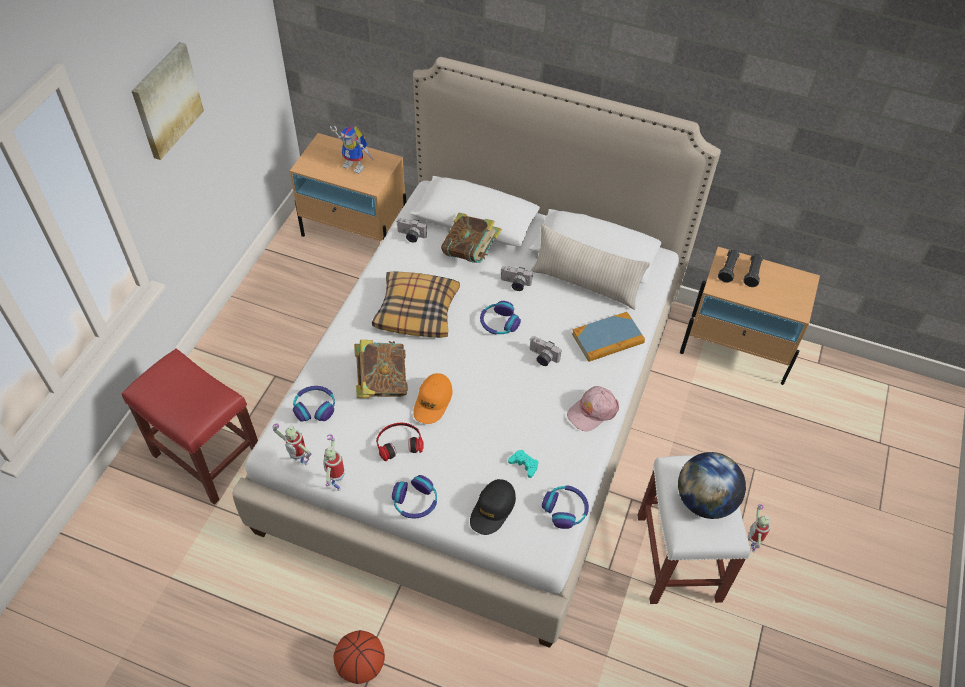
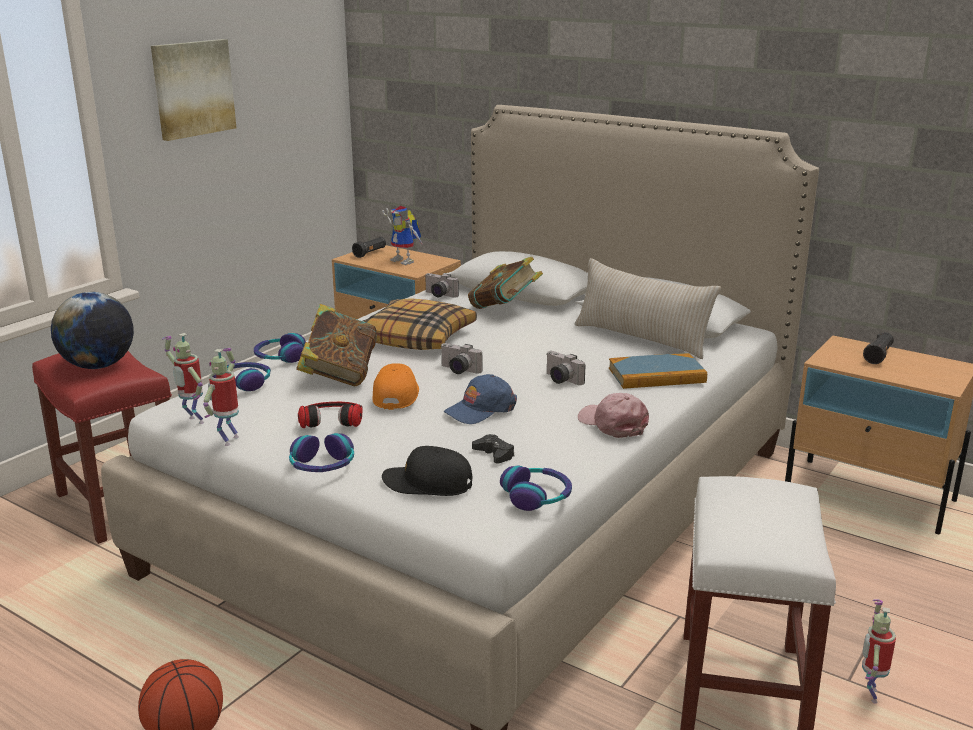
camera: 15 degrees right, 30 degrees down
orange cap [413,373,453,424] -> orange cap turned 150 degrees clockwise [372,363,419,410]
black cap [470,479,516,535] -> black cap turned 60 degrees clockwise [382,446,472,496]
headphones [480,301,521,334] -> headphones moved to [254,333,306,363]
camera [501,266,533,291] -> camera moved to [441,343,482,374]
turquoise game controller [508,450,538,478] -> black game controller [472,434,514,463]
pink cap [567,386,619,432] -> pink cap turned 75 degrees clockwise [578,393,649,438]
globe [678,452,746,519] -> globe moved to [51,292,134,369]
black flashlight [718,250,739,283] -> black flashlight moved to [352,237,386,258]
none -> blue cap [444,374,517,424]

